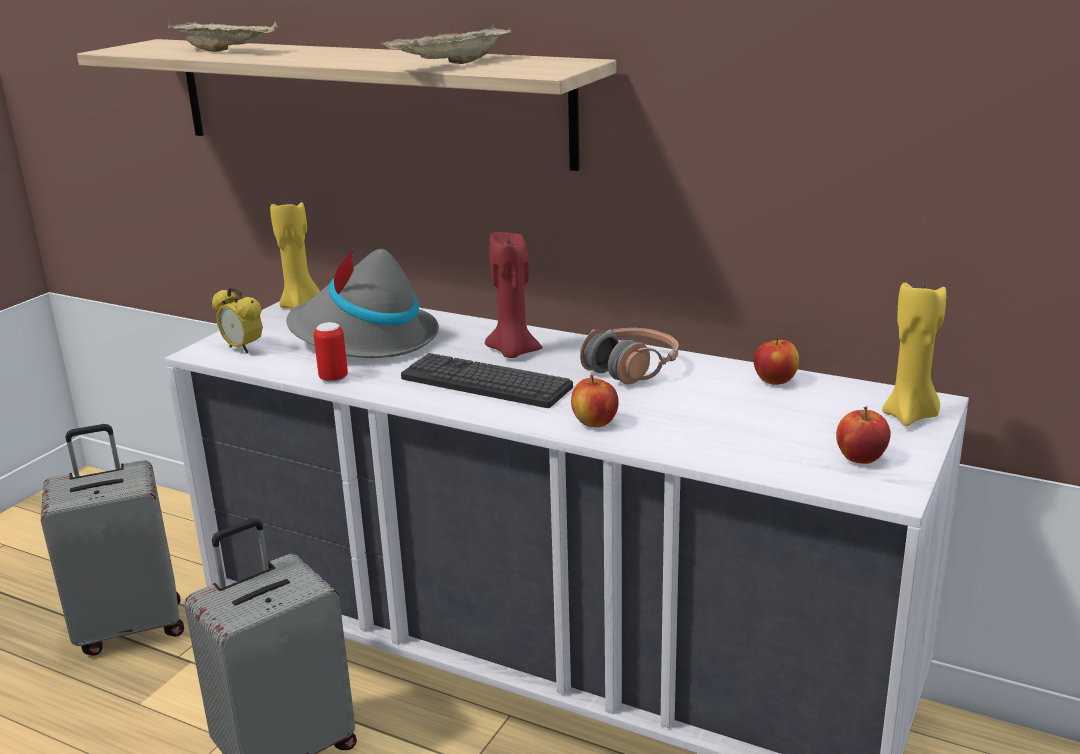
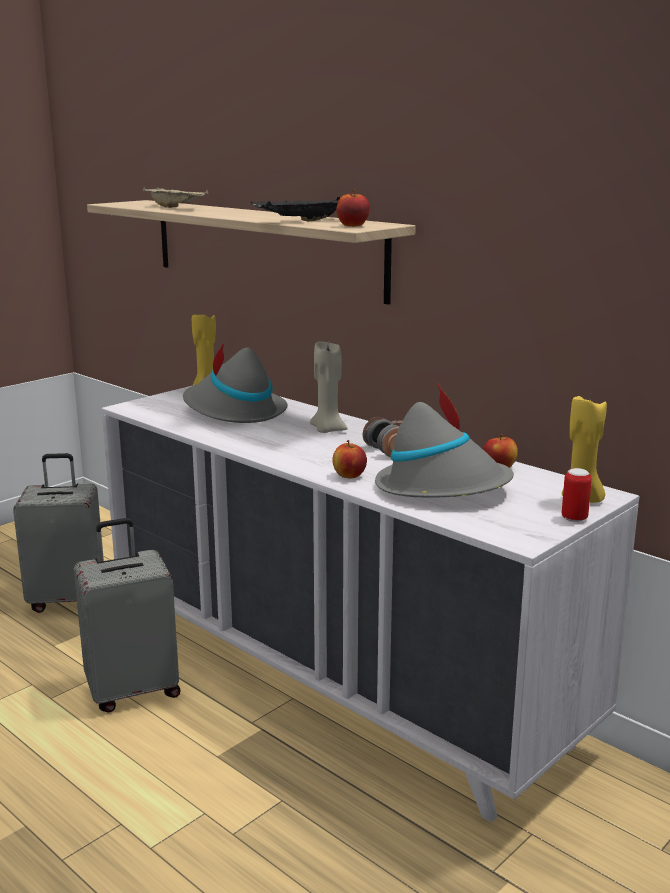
camera: 15 degrees right, 5 degrees down
alarm clock [212,286,263,354] -> none
can [314,322,348,382] -> can moved to [562,468,592,522]
beige tray [381,24,511,64] -> black tray [251,197,340,222]
keyboard [401,353,573,408] -> none
red candle [485,232,542,358] -> beige candle [310,341,348,433]
apple [836,406,891,464] -> apple moved to [336,189,370,227]
none -> grey hat [375,383,514,498]

